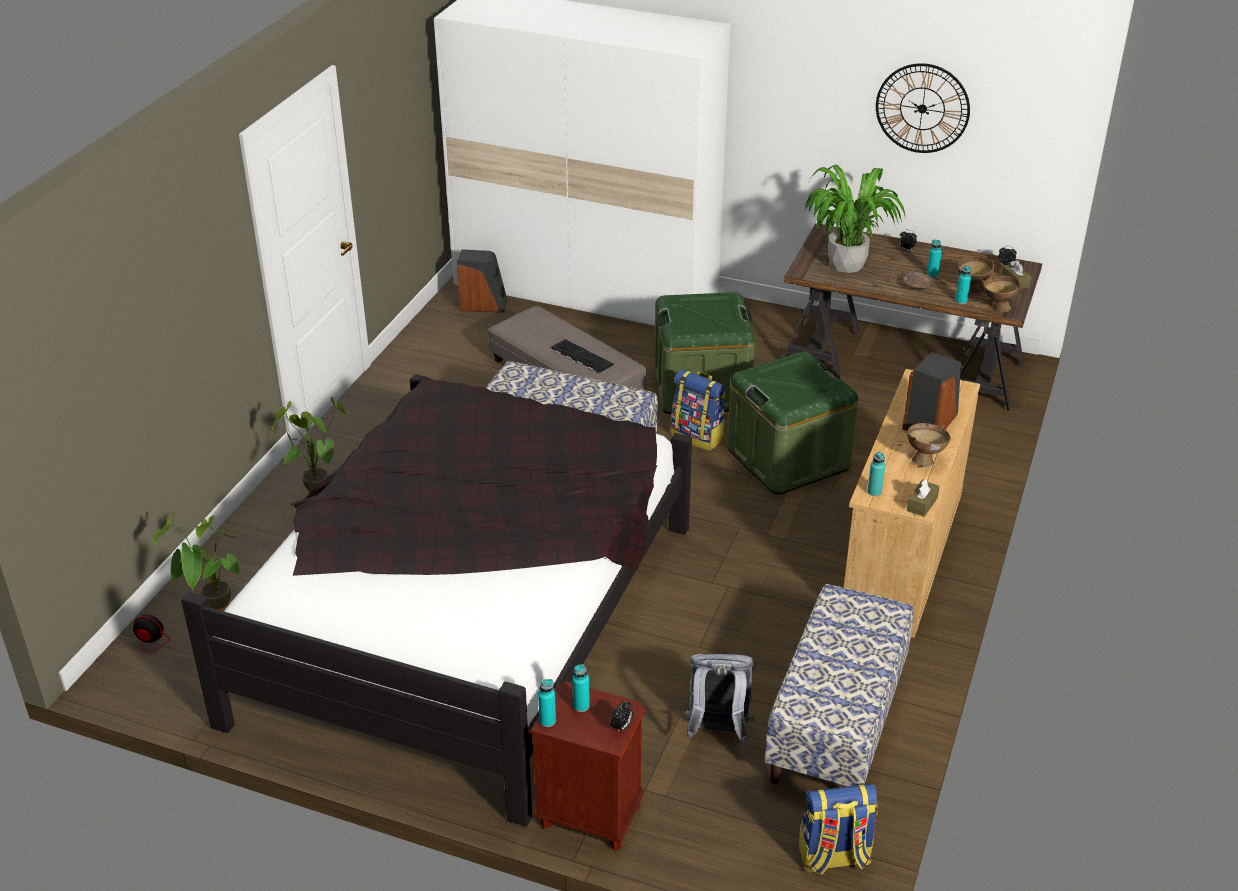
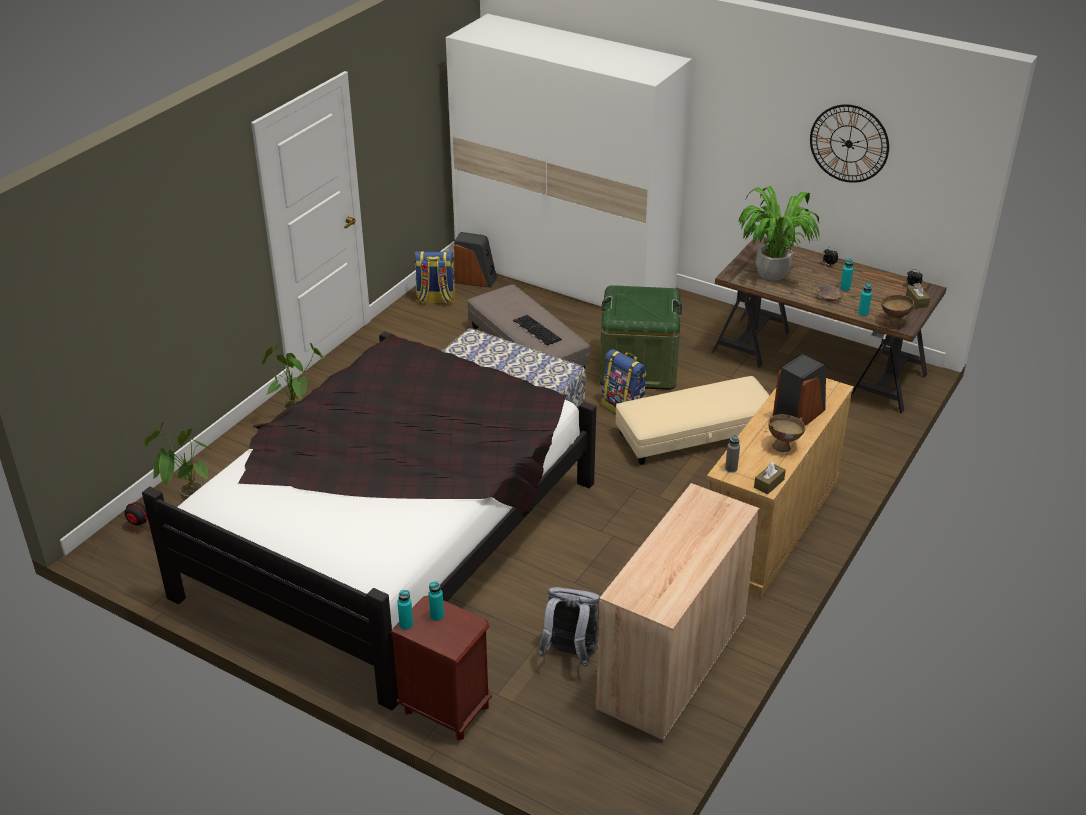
camera: 10 degrees right, 0 degrees up
alarm clock [610,701,633,733] -> none
green storage box [727,351,858,495] -> beige ottoman [616,376,770,465]
bench [765,584,914,786] -> beige cabinet [596,483,759,741]
backpack [799,783,878,875] -> backpack moved to [414,251,455,303]
turquoise bottle [867,452,885,496] -> grey bottle [725,434,740,473]
brown bowl [958,256,994,293] -> none

